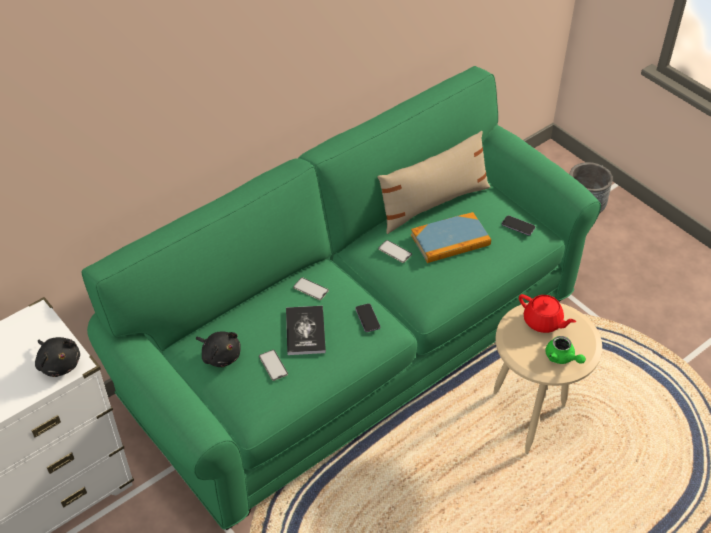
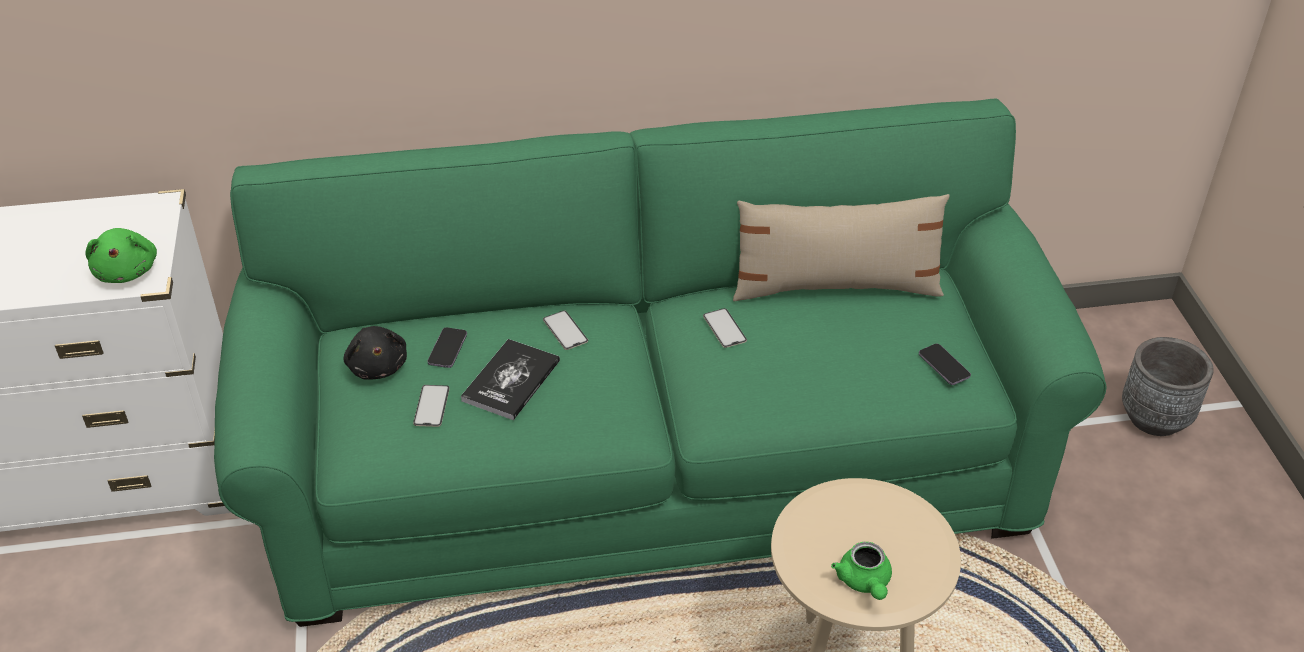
camera: 30 degrees right, 5 degrees down
black plush toy [35,337,80,377] -> green plush toy [85,228,157,283]
phone [355,304,380,332] -> phone moved to [427,327,467,368]
book [411,212,491,263] -> none
red teapot [519,294,576,333] -> none

